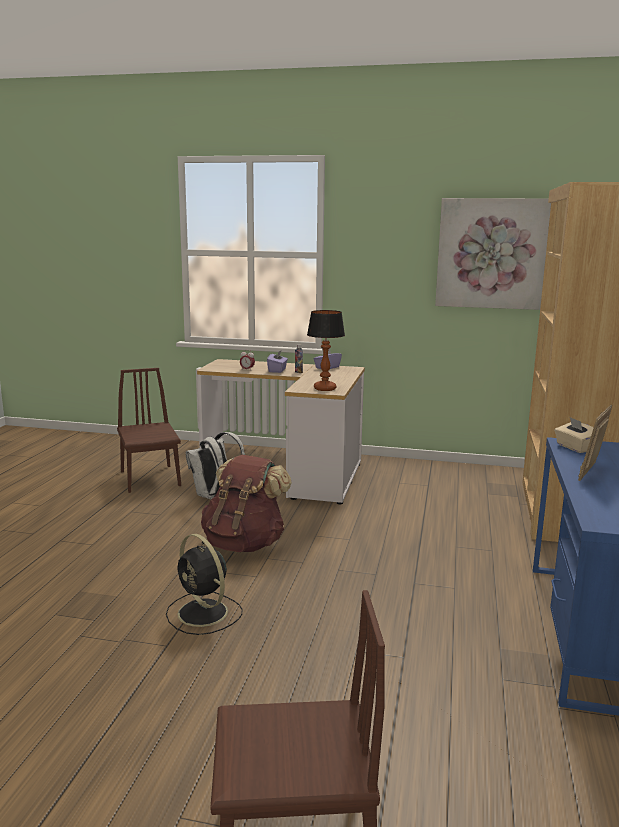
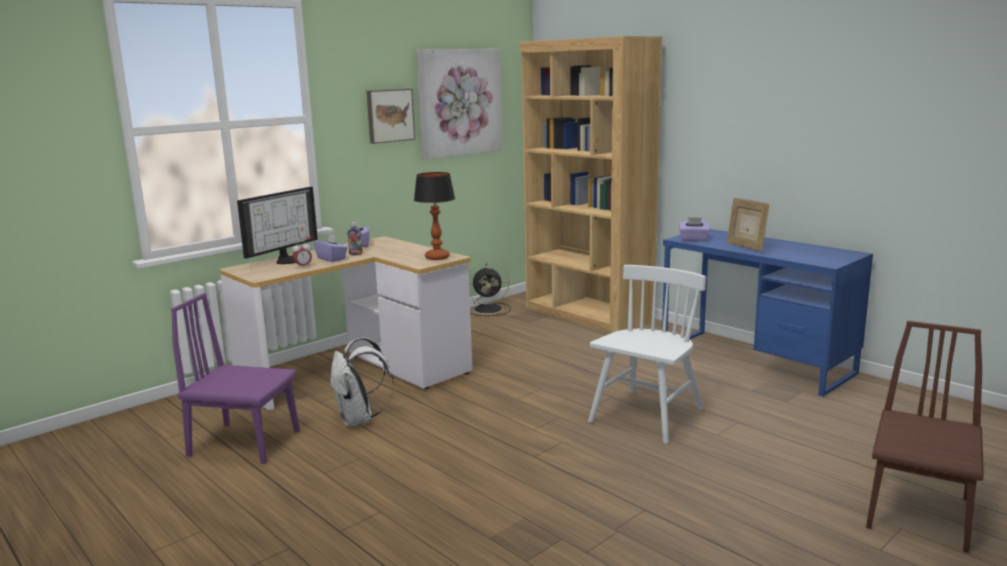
camera: 55 degrees left, 0 degrees up
brown chair [117,368,181,493] -> purple chair [171,293,300,464]
black fan [166,534,242,635] -> black fan moved to [469,260,511,316]
brown backpack [201,455,292,552] -> none
beige tissue box [554,417,594,453] -> purple tissue box [679,217,710,241]
none -> monitor [237,187,318,264]
none -> picture [366,89,415,144]
none -> white chair [588,265,706,444]

